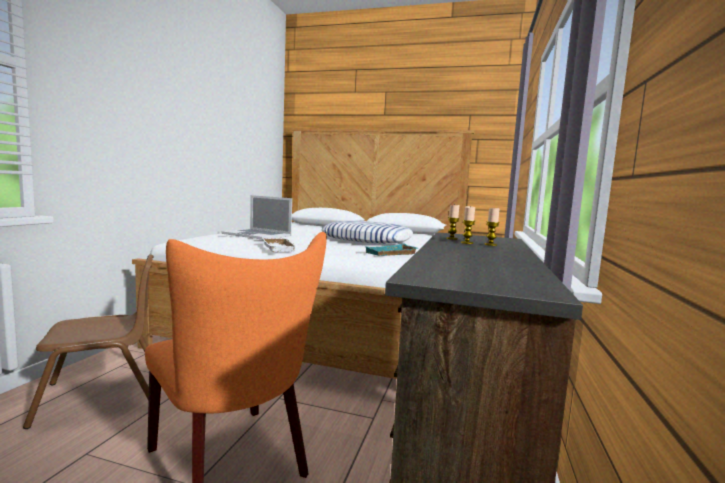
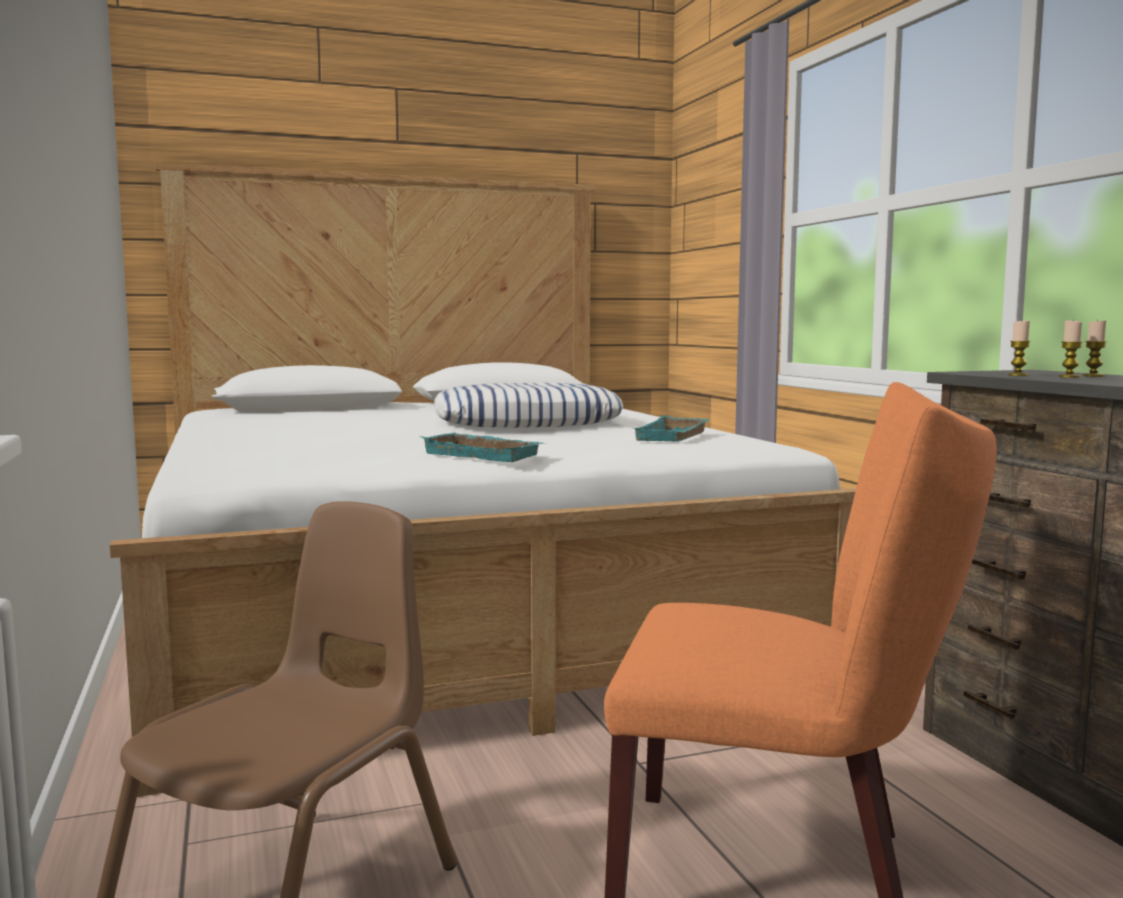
camera: 35 degrees left, 0 degrees up
laptop [222,195,292,240] -> none
white tray [262,237,298,252] -> turquoise tray [419,433,543,462]

